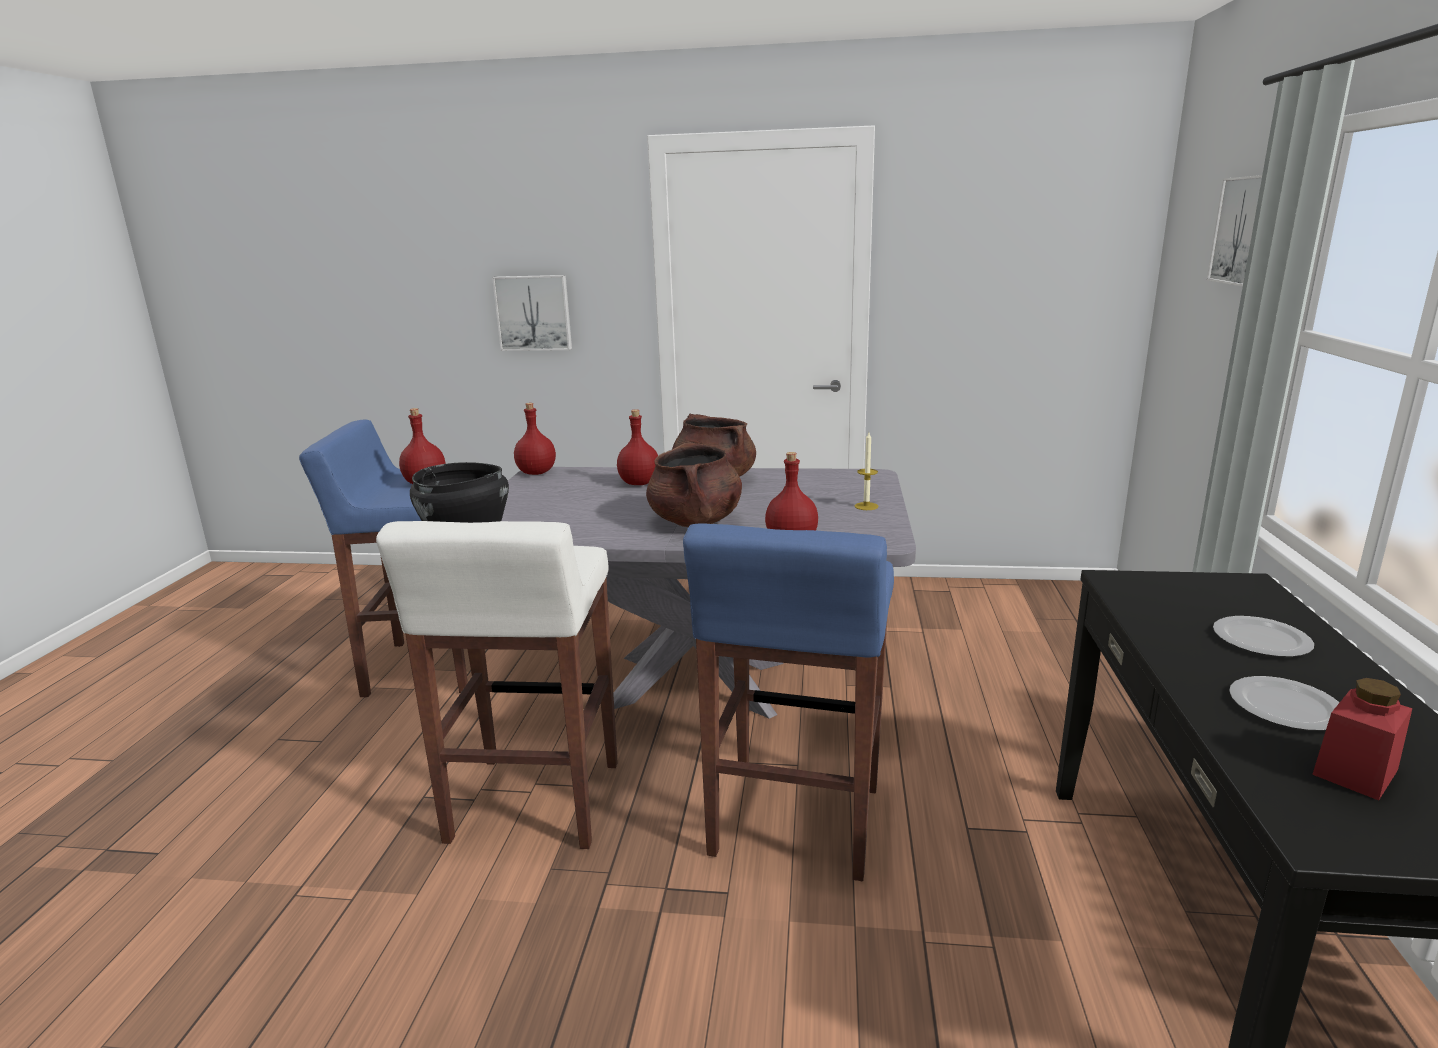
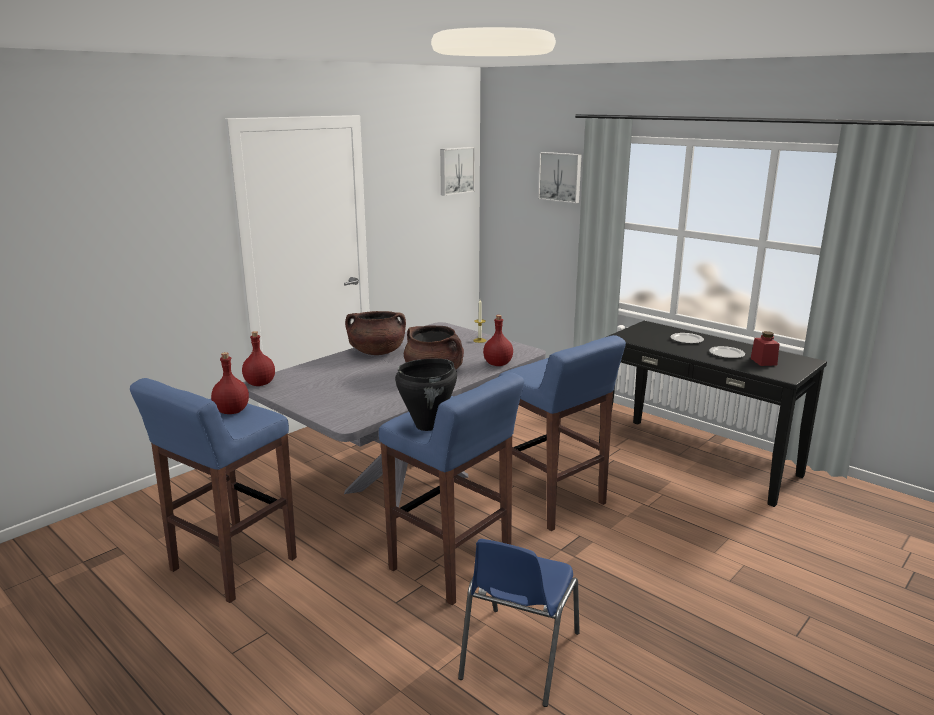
camera: 55 degrees left, 0 degrees up
white stool [376,521,618,849] -> blue stool [379,372,524,605]
picture [492,275,572,351] -> picture moved to [440,147,475,196]
red bottle [617,410,658,485] -> none
none -> blue chair [458,539,580,707]

